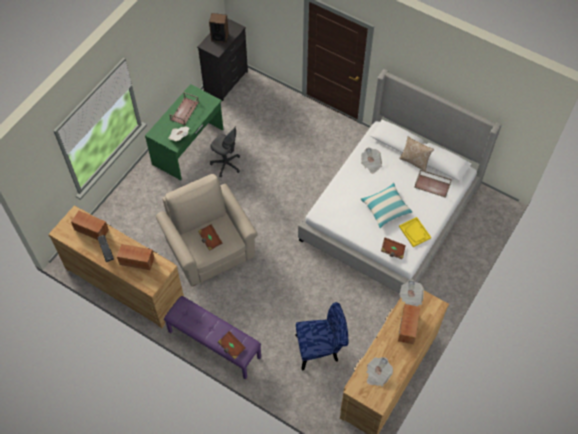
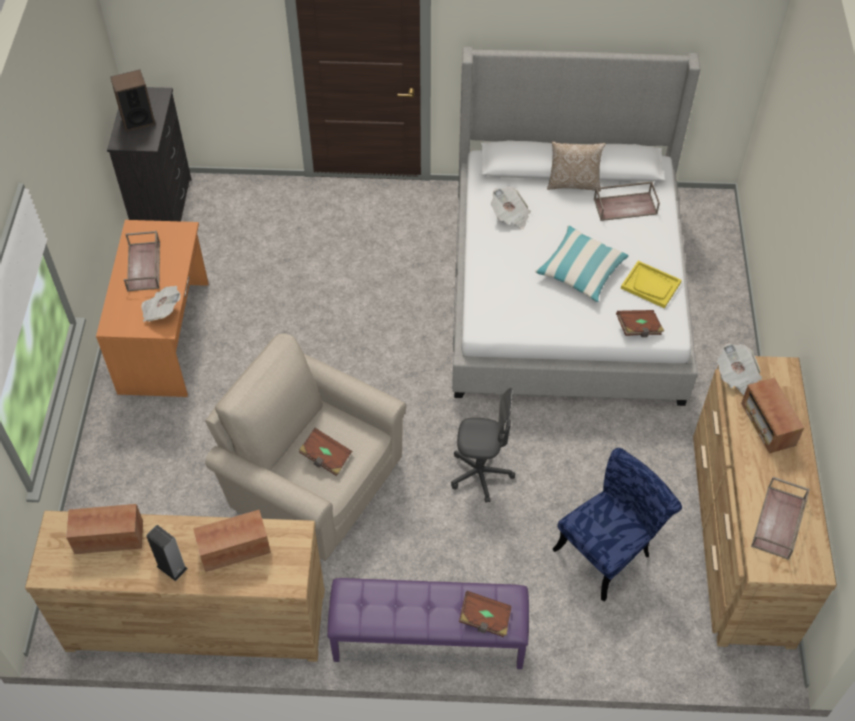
camera: 30 degrees left, 5 degrees down
green desk [145,84,223,180] -> orange desk [96,220,209,397]
grey office chair [210,126,240,177] -> grey office chair moved to [451,388,515,503]
newspaper [366,357,393,387] -> brown tray [751,477,810,560]

